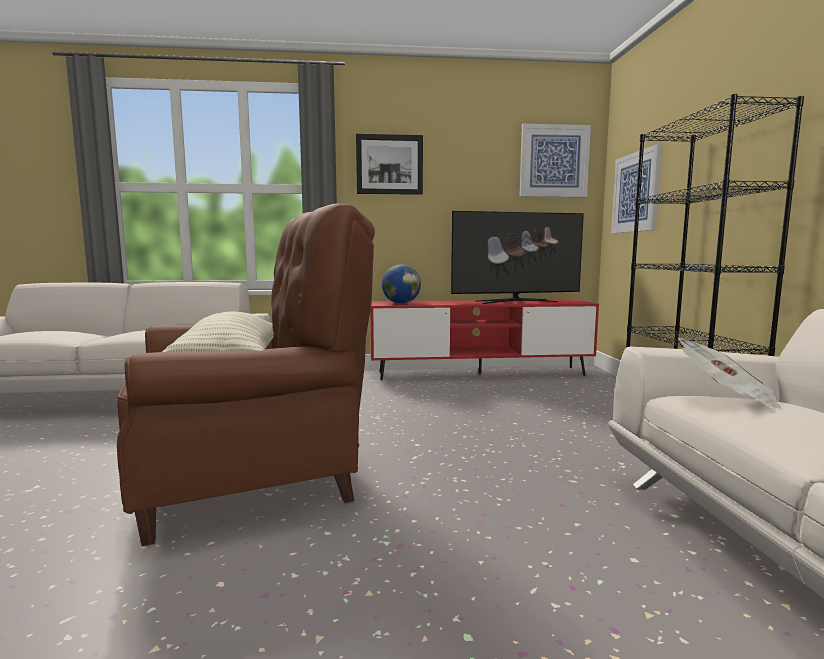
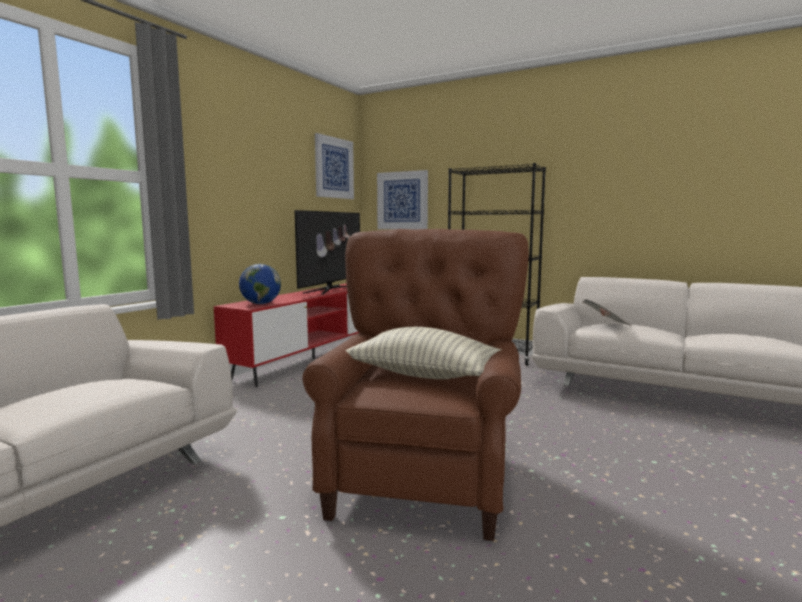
camera: 55 degrees left, 0 degrees up
picture [356,134,423,195] -> none

